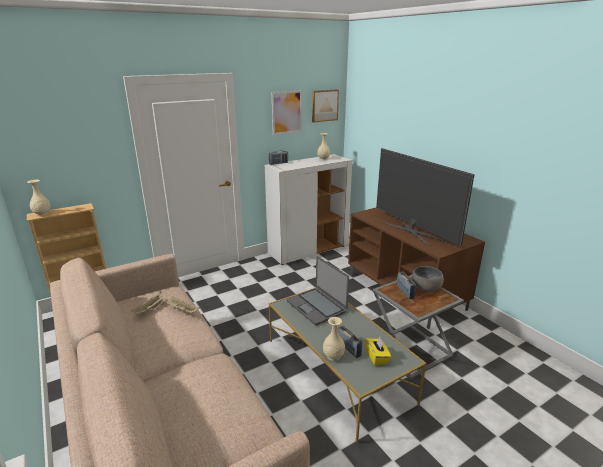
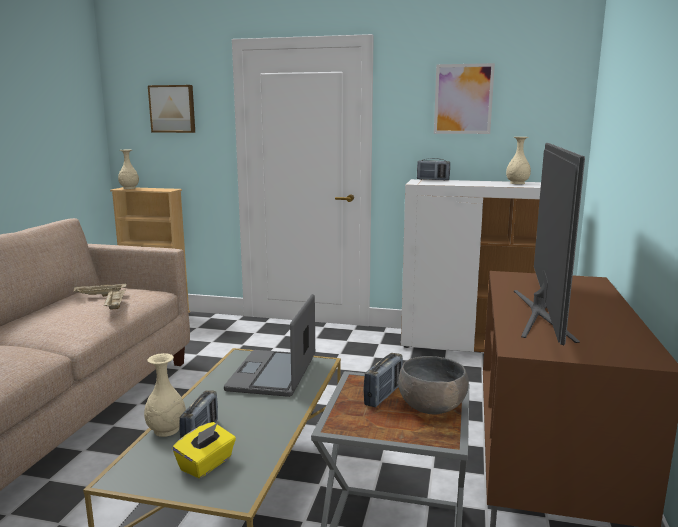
camera: 45 degrees right, 10 degrees down
picture [312,89,339,123] -> picture moved to [148,85,195,133]

